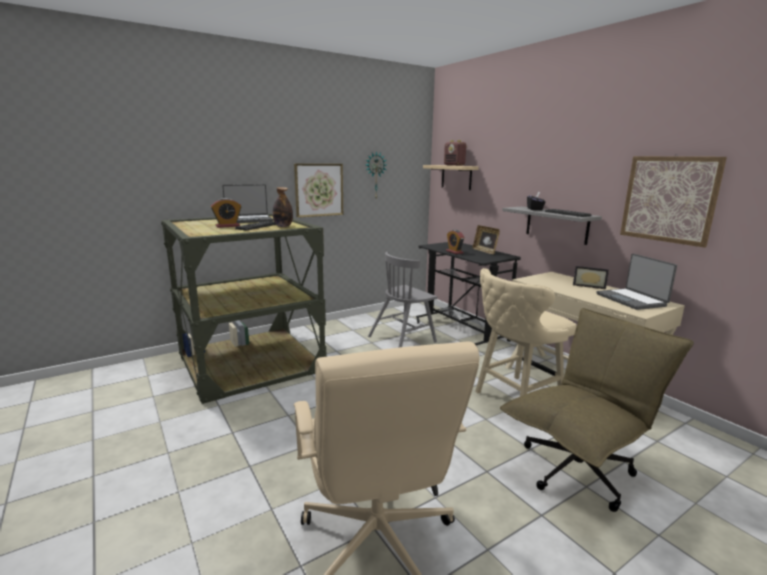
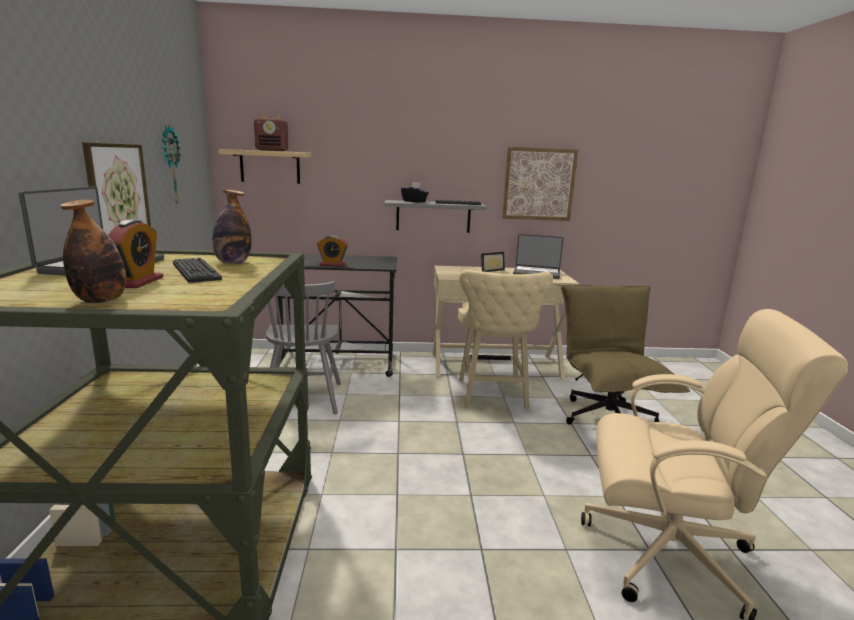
camera: 60 degrees left, 0 degrees up
picture frame [472,225,500,255] -> none
none -> bottle [60,200,126,303]

